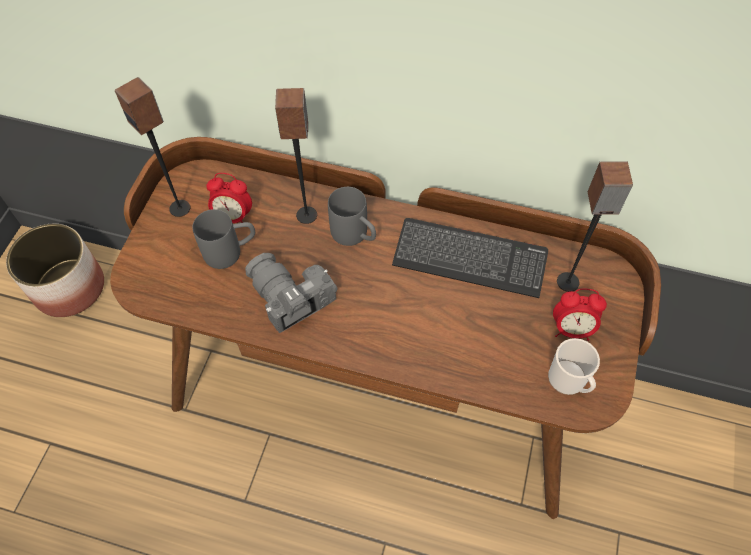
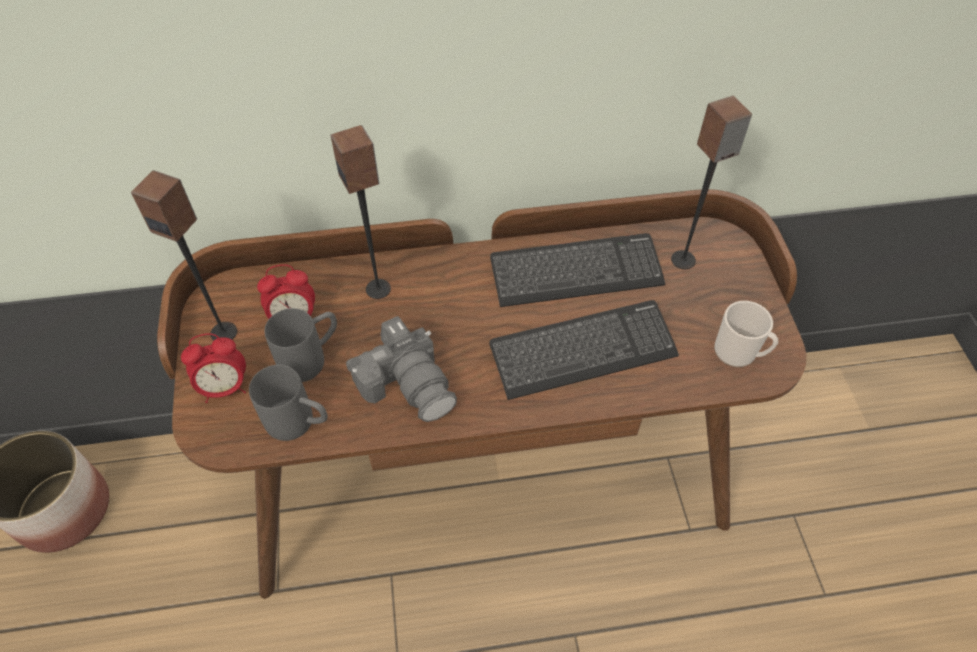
camera: 25 degrees left, 5 degrees down
camera [245,253,338,333] -> camera turned 150 degrees counterclockwise [346,316,457,422]
grey mug [328,187,376,246] -> grey mug moved to [249,365,328,441]
alarm clock [553,289,607,341] -> alarm clock moved to [181,333,246,403]
none -> keyboard [490,300,679,400]

